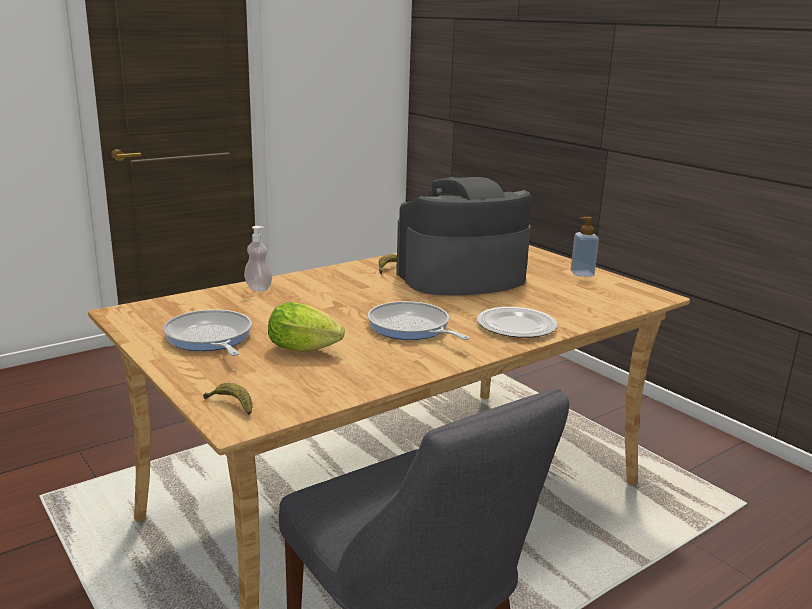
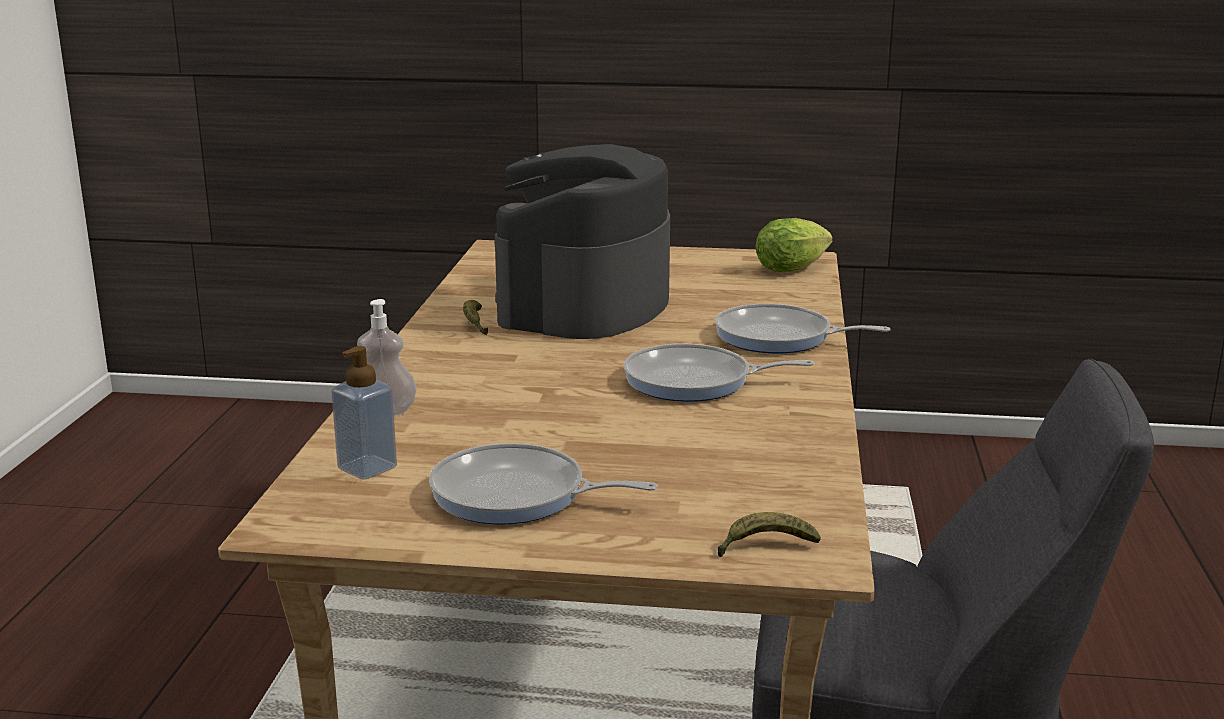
camera: 45 degrees left, 0 degrees up
lettuce [268,302,345,352] -> lettuce moved to [756,218,833,272]
plate [477,307,557,338] -> frying pan [715,304,891,353]
soap dispenser [571,217,599,276] -> soap dispenser moved to [331,346,397,480]

